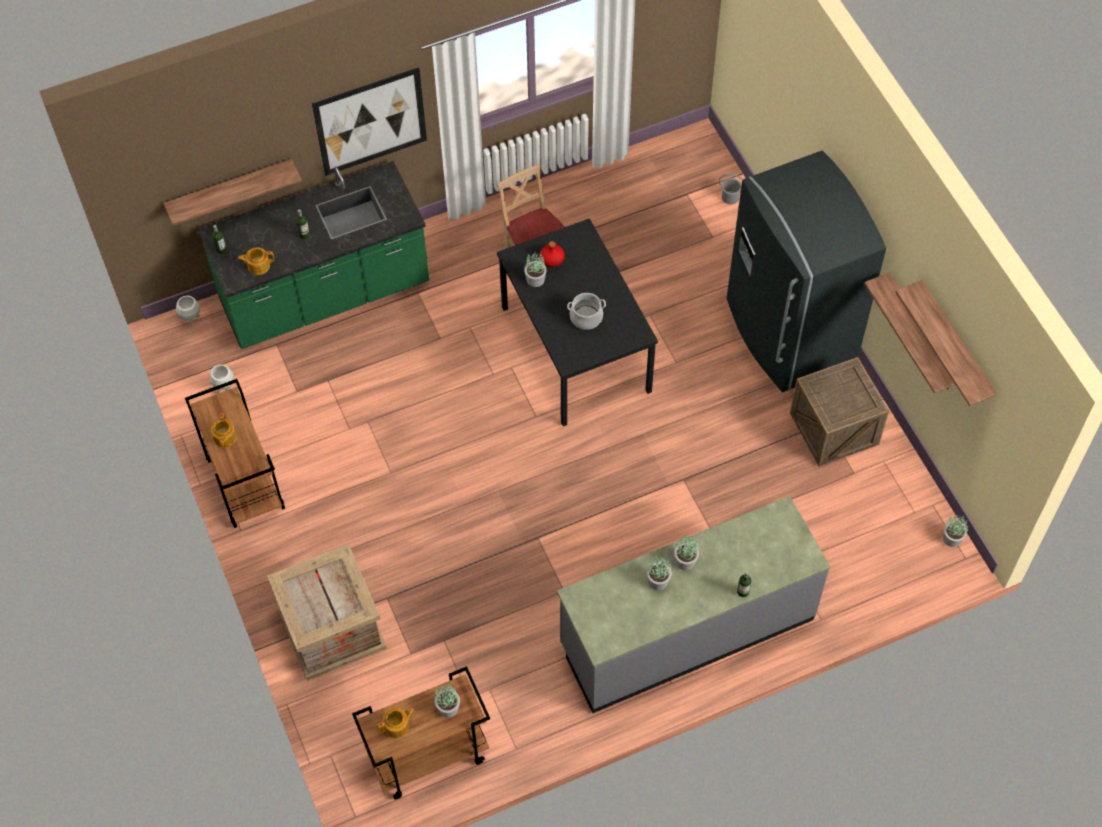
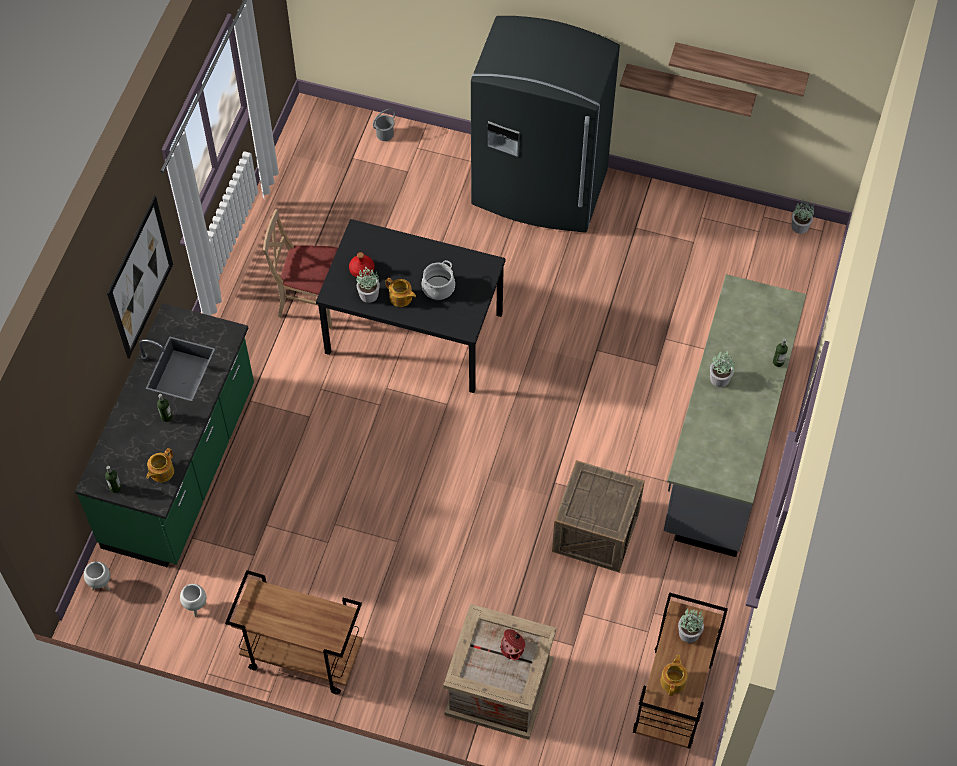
camera: 50 degrees left, 0 degrees up
shelf [164,159,302,226] -> none
teapot [211,413,237,447] -> teapot moved to [386,278,416,307]
potted plant [647,554,672,590] -> none
crate [790,357,889,467] -> crate moved to [552,460,645,572]
none -> cooking pot [500,629,526,660]

